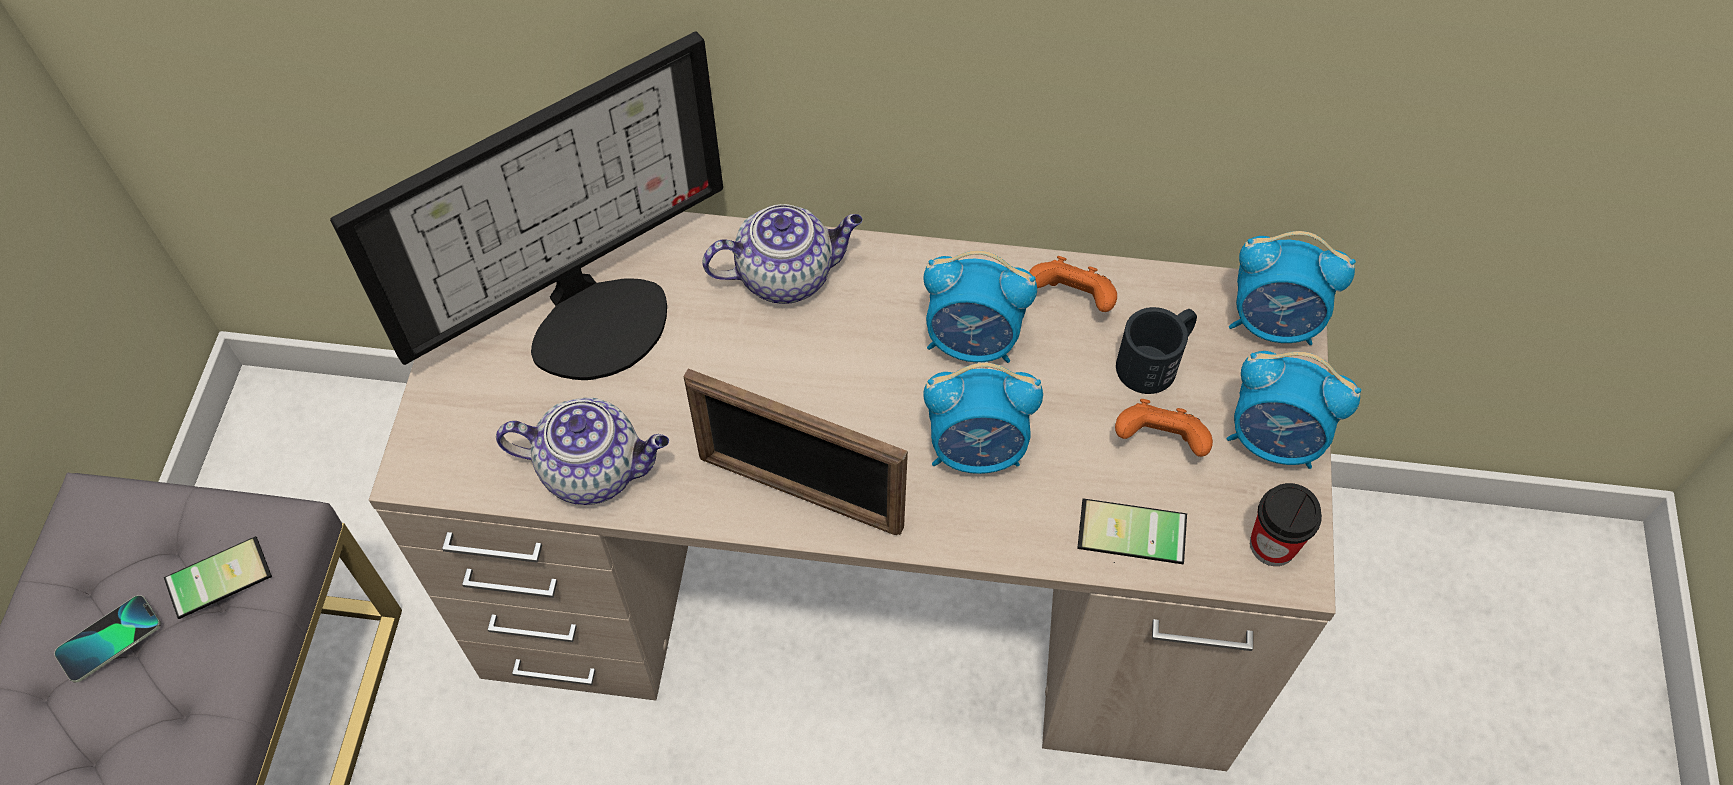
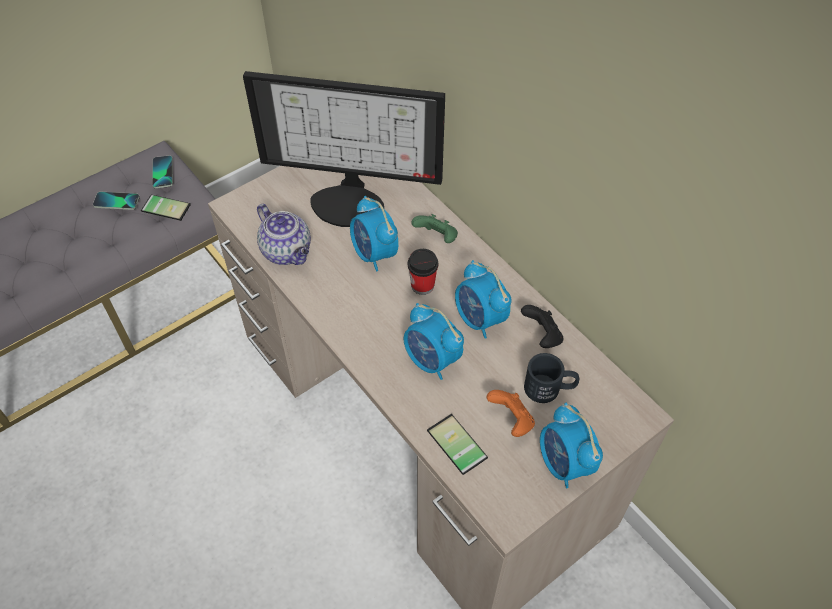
camera: 45 degrees right, 5 degrees down
picture frame [684,369,908,535] -> none
teapot [702,204,863,304] -> green game controller [411,214,458,243]
orange game controller [1029,256,1117,312] -> black game controller [521,305,563,348]
alarm clock [1229,231,1356,345] -> alarm clock moved to [350,196,399,271]
cup [1250,483,1322,566] -> cup moved to [408,249,438,295]
none -> phone [152,155,173,188]

